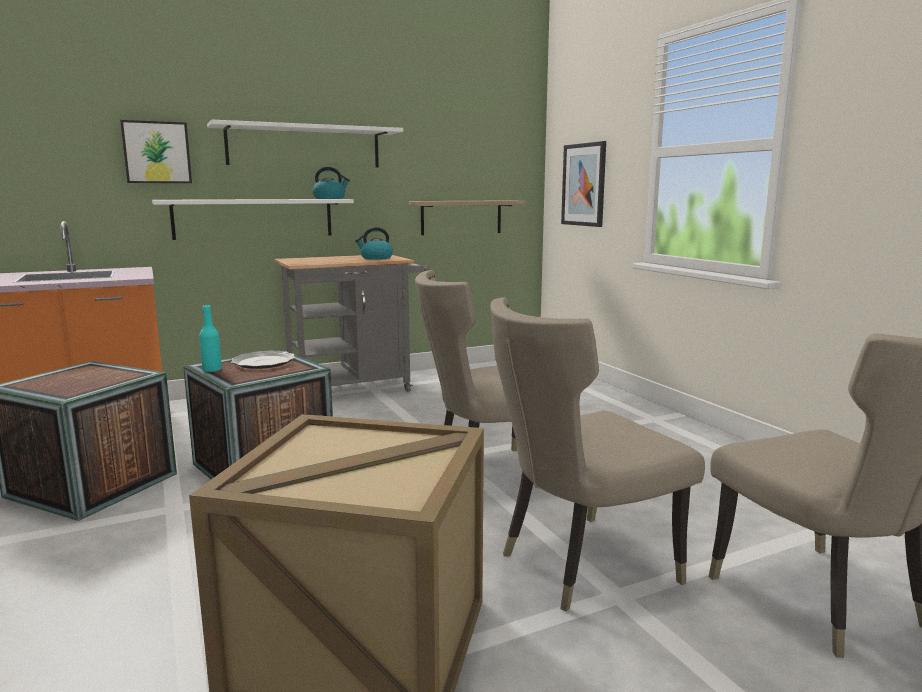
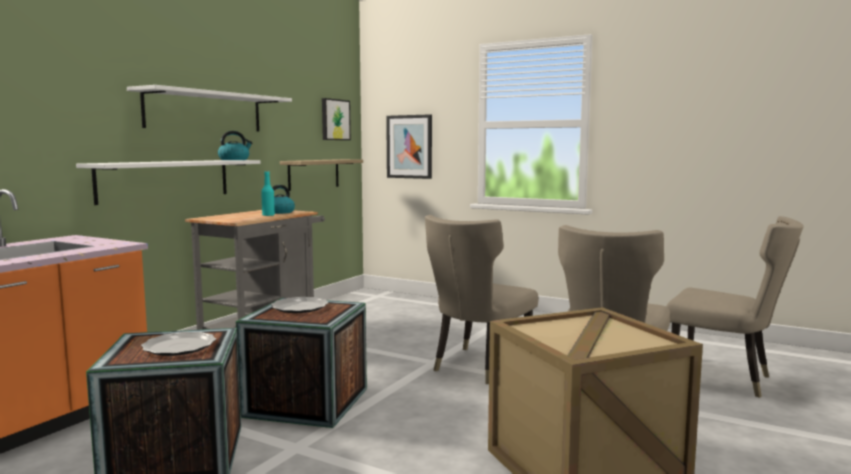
camera: 35 degrees left, 5 degrees down
picture [120,120,192,183] -> picture moved to [322,98,351,140]
turquoise bottle [199,305,222,372] -> turquoise bottle moved to [261,171,275,216]
none -> plate [141,332,216,356]

